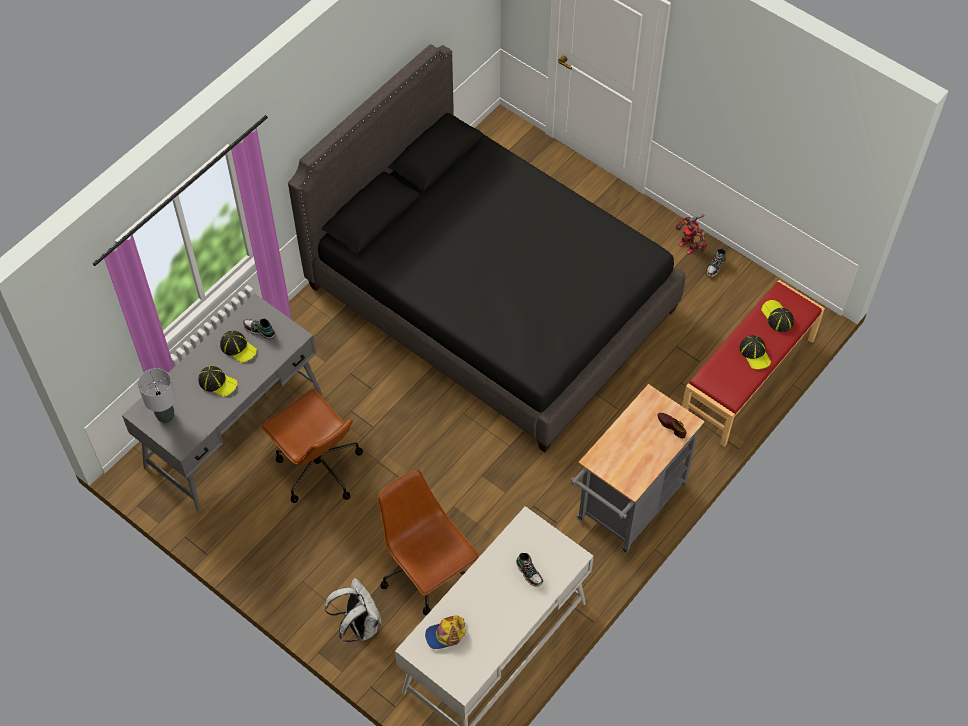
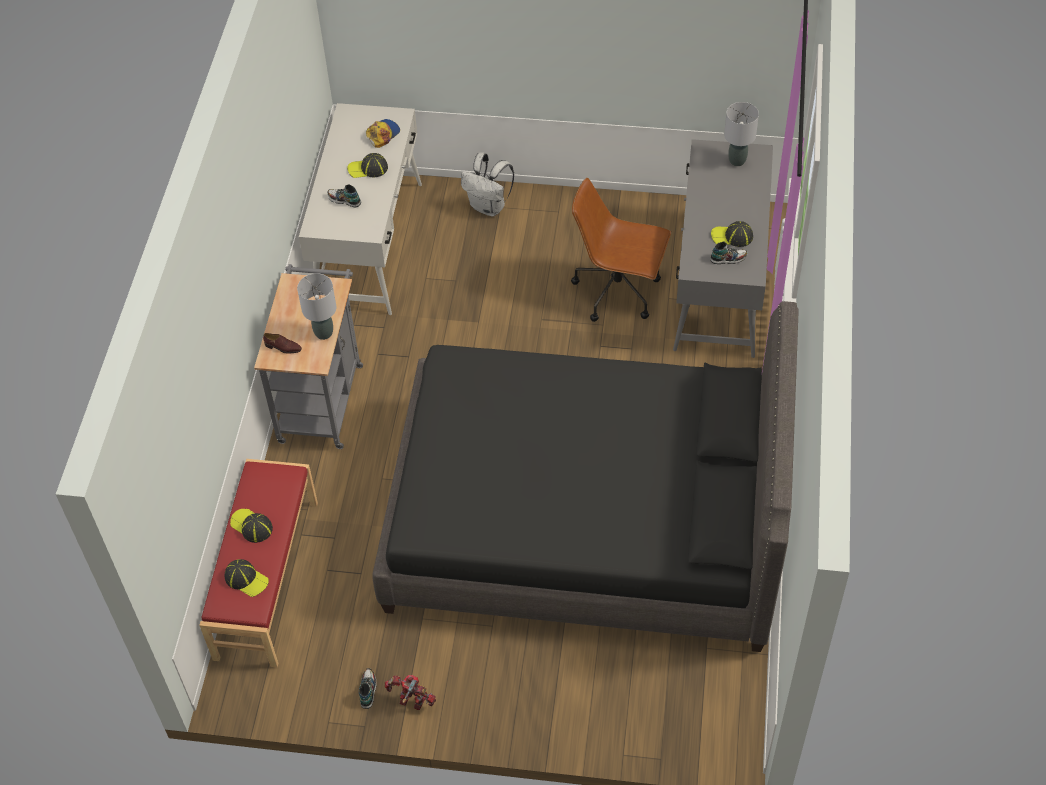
camera: 150 degrees right, 5 degrees down
cap [198,366,237,397] -> cap moved to [347,153,388,178]
brown office chair [377,470,480,615] -> none
none -> grey table lamp [297,273,336,340]

